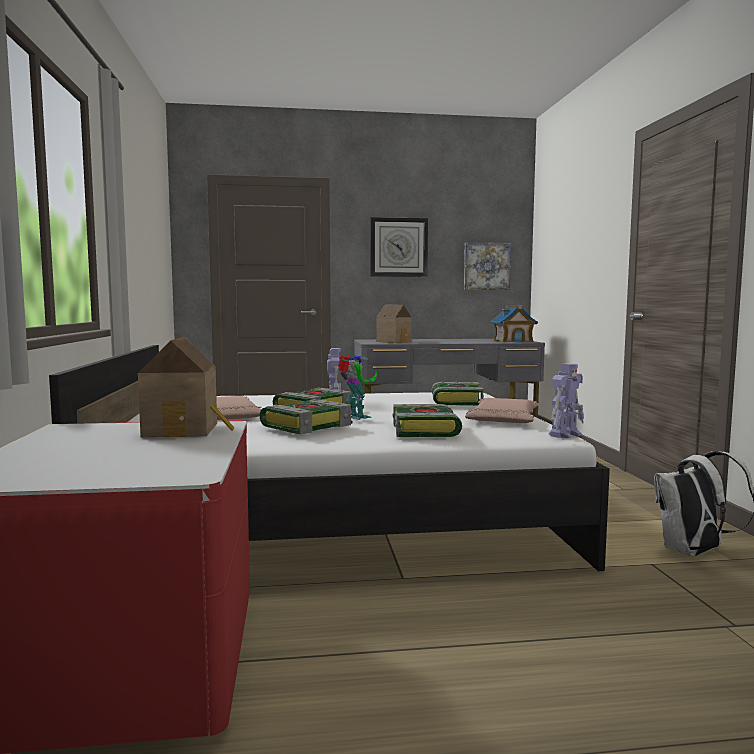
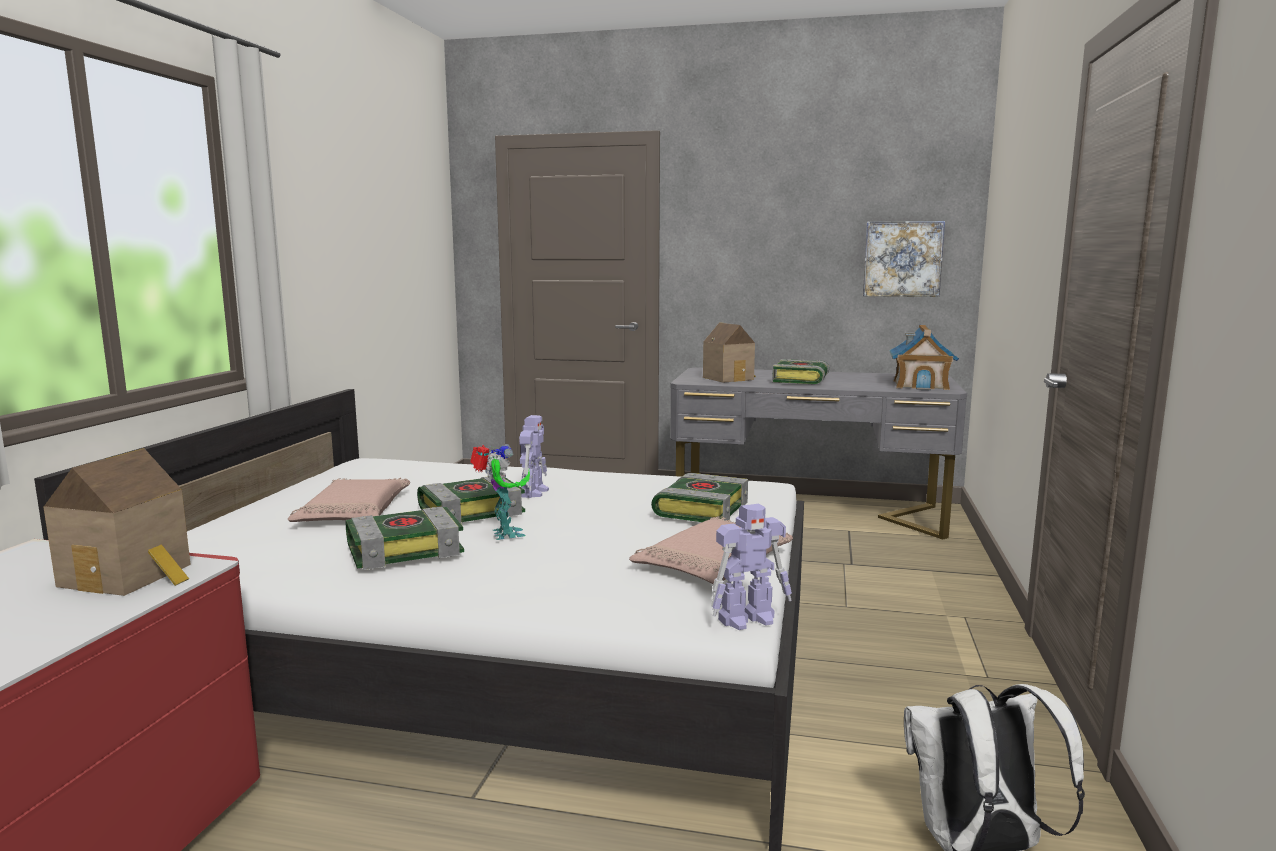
camera: 20 degrees right, 5 degrees up
wall clock [370,217,428,277] -> none
book [392,404,462,437] -> book moved to [772,359,829,385]

